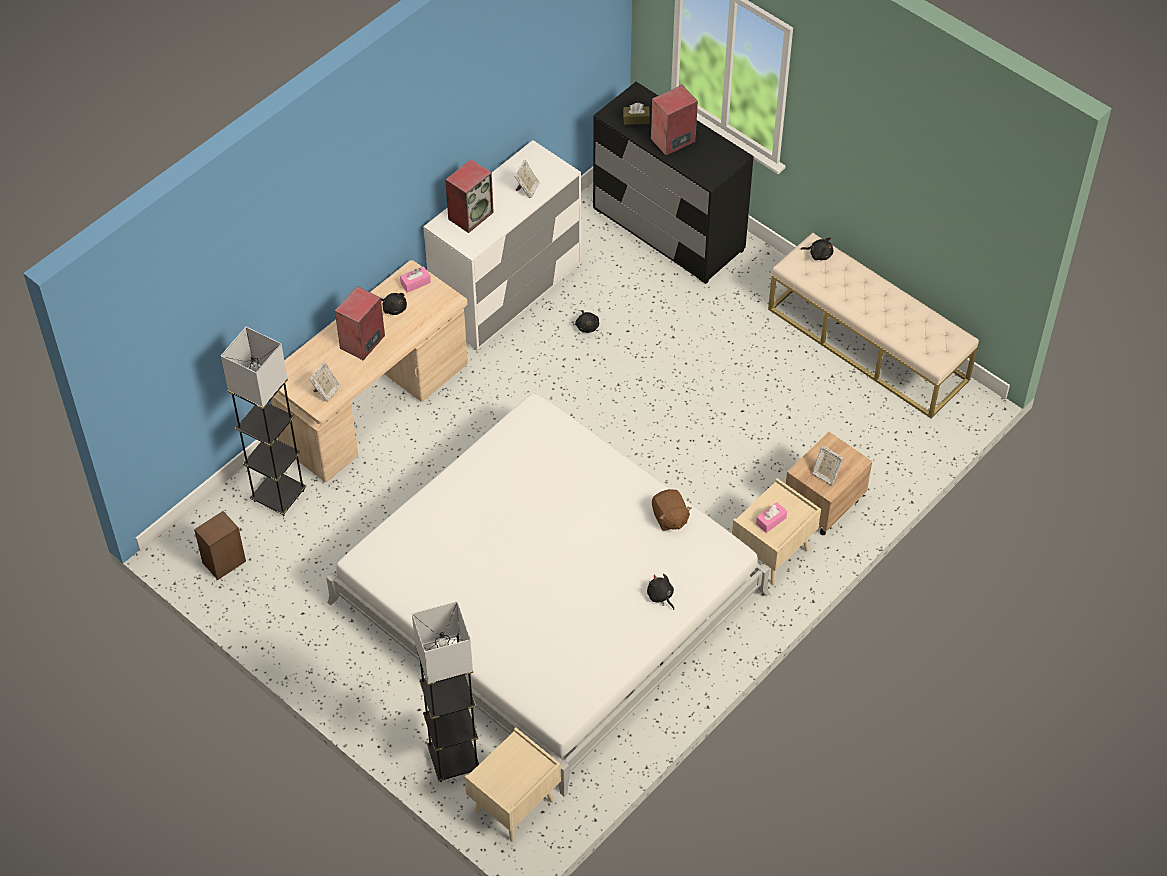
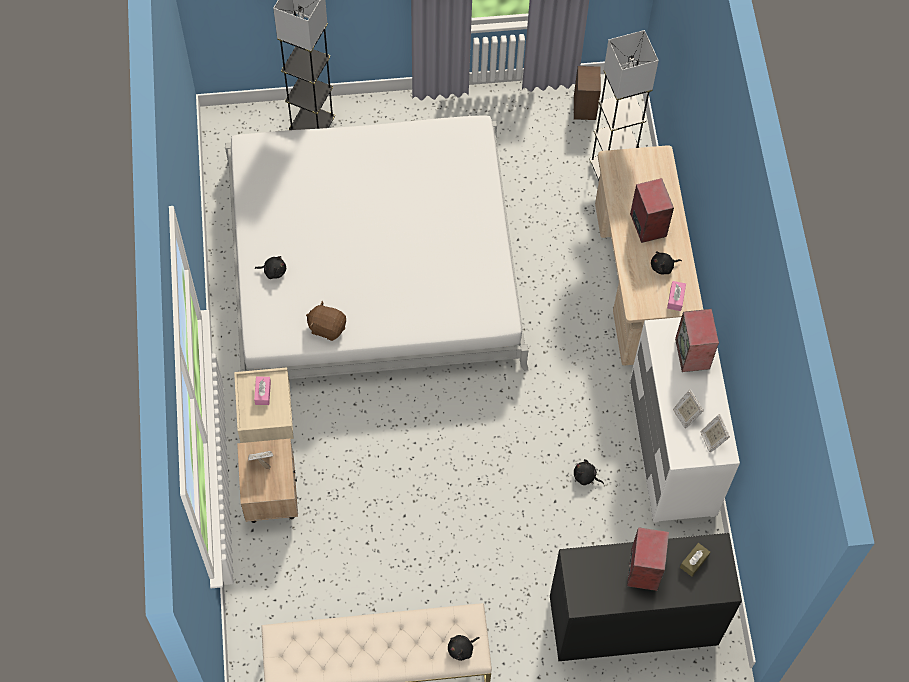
camera: 130 degrees right, 10 degrees up
picture frame [309,362,341,402] -> picture frame moved to [701,414,730,453]
beige nightstand [464,728,561,842] -> none

